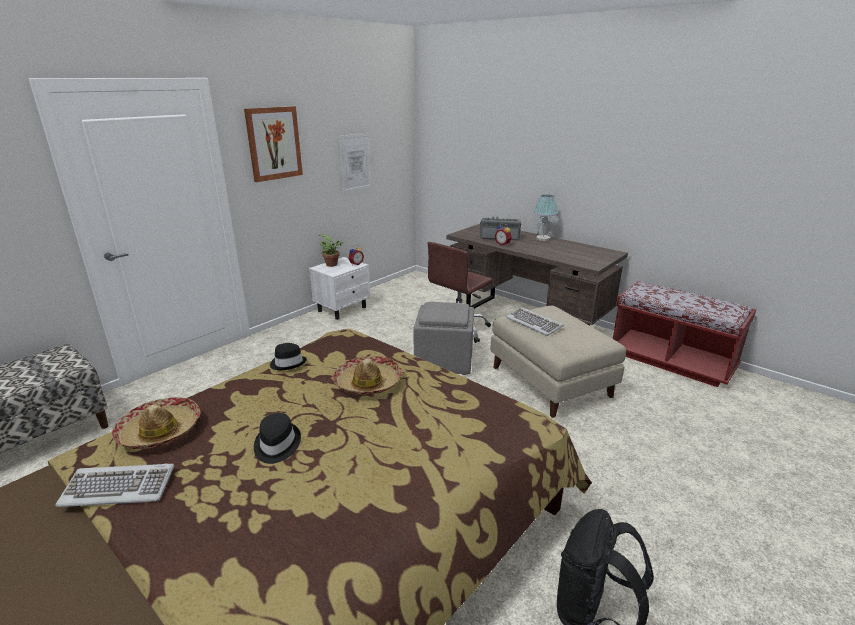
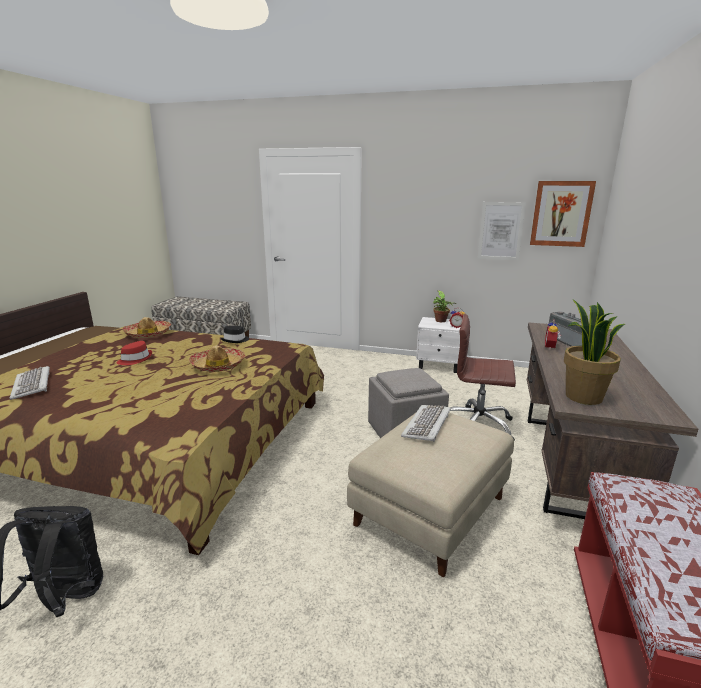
camera: 65 degrees right, 5 degrees down
keyboard [55,463,175,507] -> keyboard moved to [9,366,50,400]
picture [244,106,303,182] -> picture moved to [530,181,596,247]
black hat [254,413,301,464] -> red hat [117,341,152,365]
table lamp [534,195,558,241] -> none
none -> potted plant [564,299,625,405]

